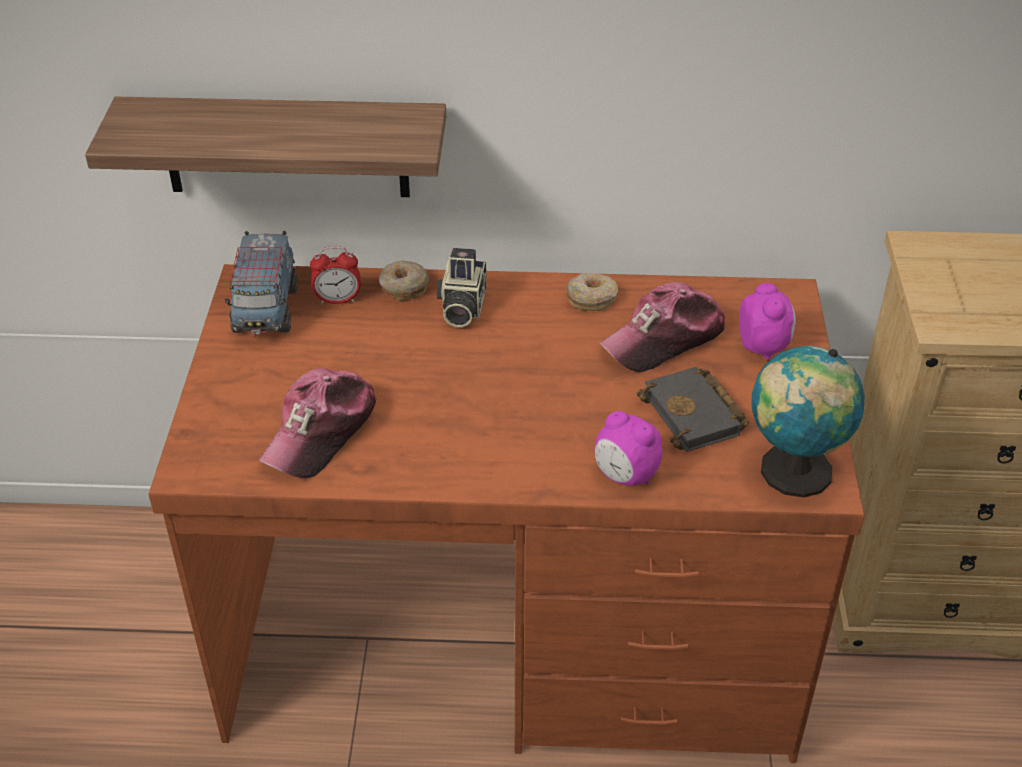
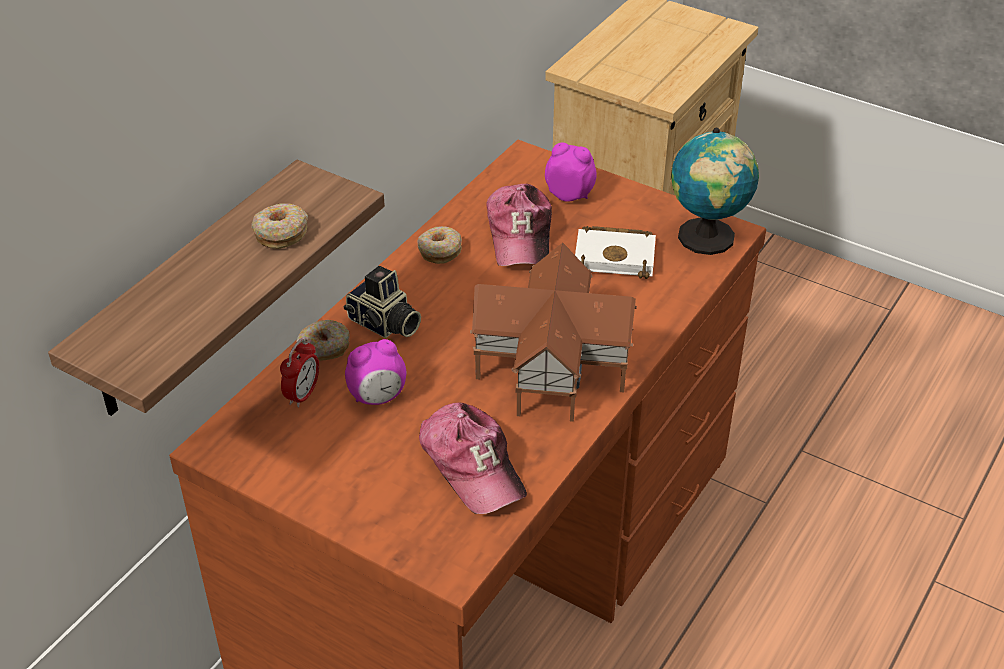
camera: 60 degrees left, 0 degrees up
toy truck [225,231,298,338] -> none
alarm clock [595,411,663,486] -> alarm clock moved to [345,339,406,405]
black book [636,367,749,452] -> white book [575,226,656,279]
none -> donut [252,203,308,249]
none -> toy house [470,243,637,422]

